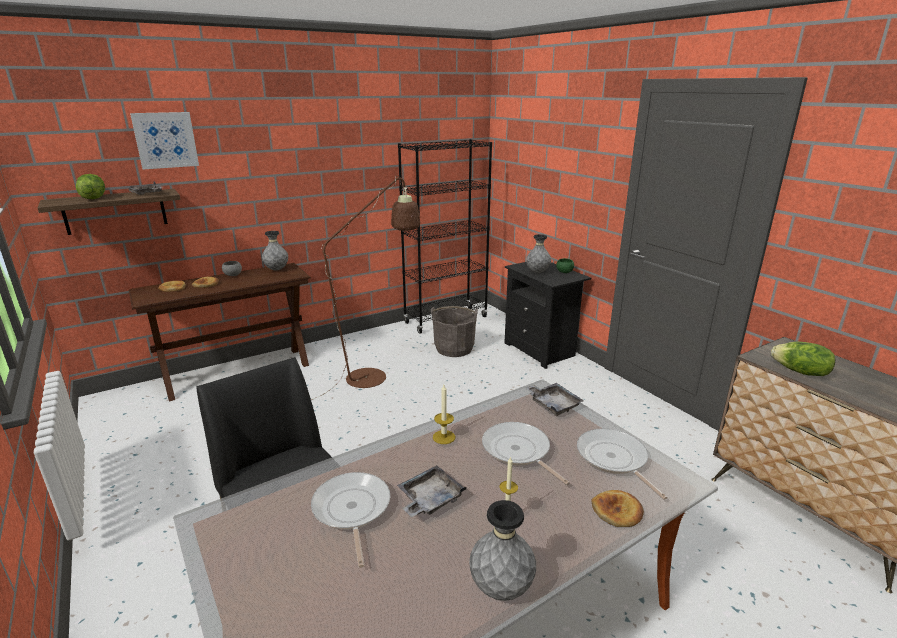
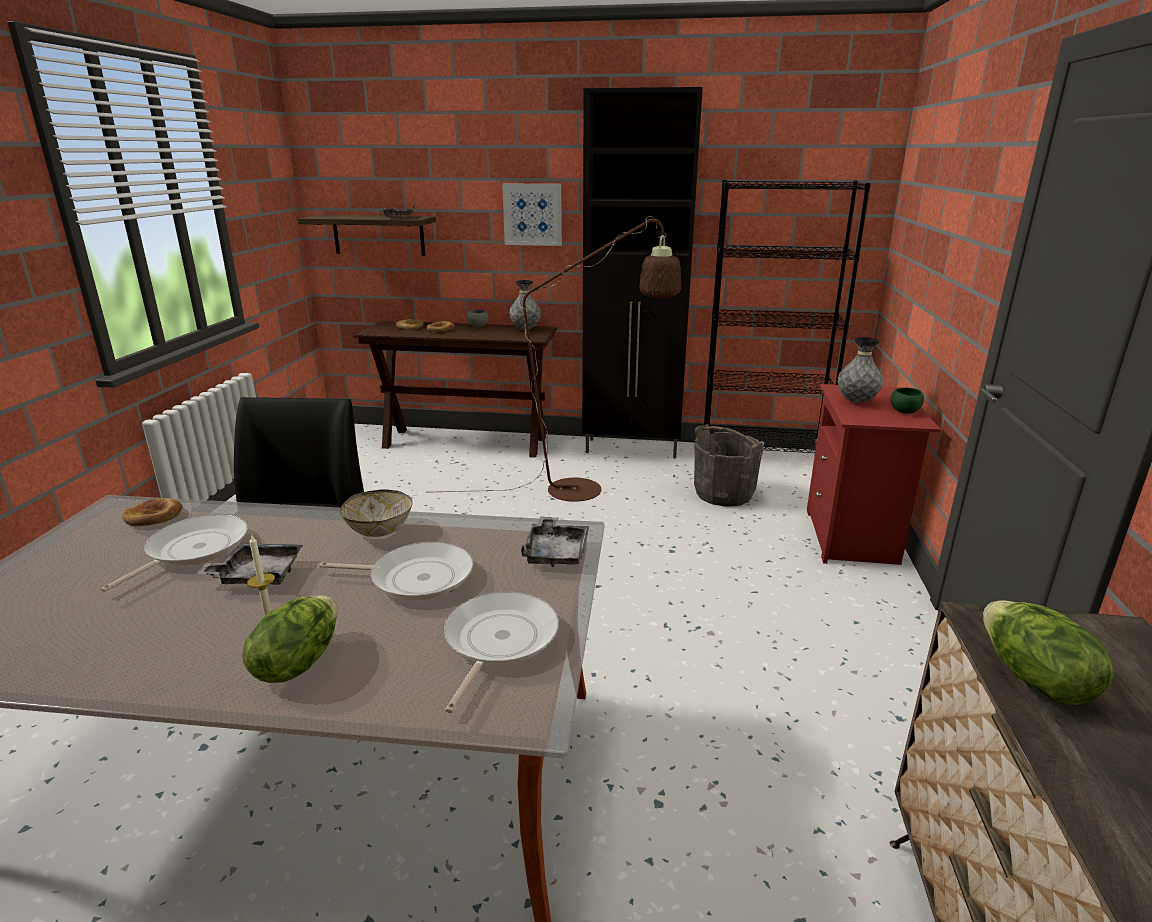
camera: 40 degrees right, 0 degrees up
lettuce [76,174,105,199] -> lettuce moved to [242,596,338,683]
picture [130,112,199,170] -> picture moved to [502,183,562,246]
candle [433,385,455,444] -> bowl [339,489,413,537]
grey vase [469,500,536,601] -> none
frying pan [482,422,570,485] -> frying pan turned 90 degrees clockwise [319,542,473,601]
black nightstand [505,262,591,369] -> red nightstand [807,384,941,565]
bread [591,490,644,527] -> bread moved to [122,498,183,526]
none -> black cabinet [582,87,703,458]

